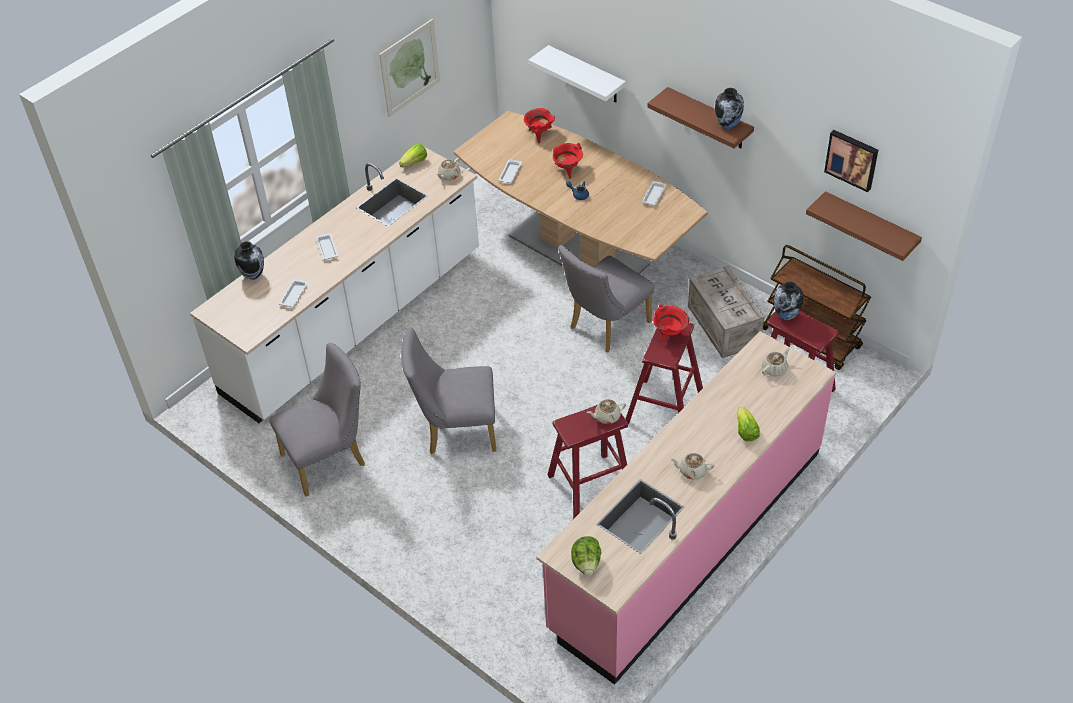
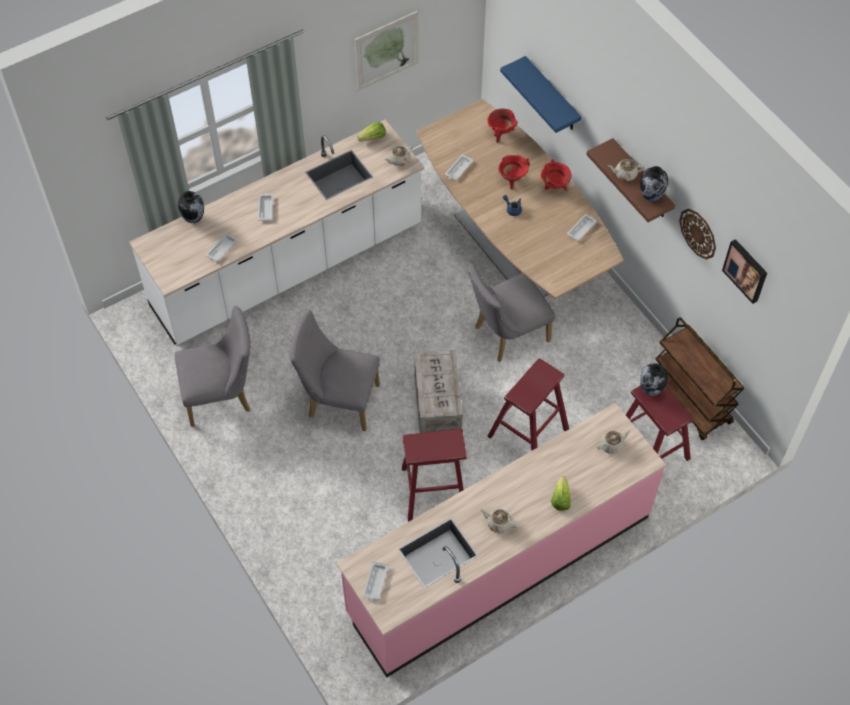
camera: 15 degrees right, 10 degrees up
white shelf [528,45,626,102] -> blue shelf [500,56,582,133]
lettuce [571,536,601,576] -> white tray [363,561,388,600]
beige teapot [587,399,626,424] -> beige teapot moved to [608,159,644,181]
red cooking pot [653,304,689,340] -> red cooking pot moved to [541,159,572,191]
crate [688,266,765,358] -> crate moved to [414,350,463,433]
brown shelf [806,191,922,261] -> none
none -> wall clock [679,208,716,260]

